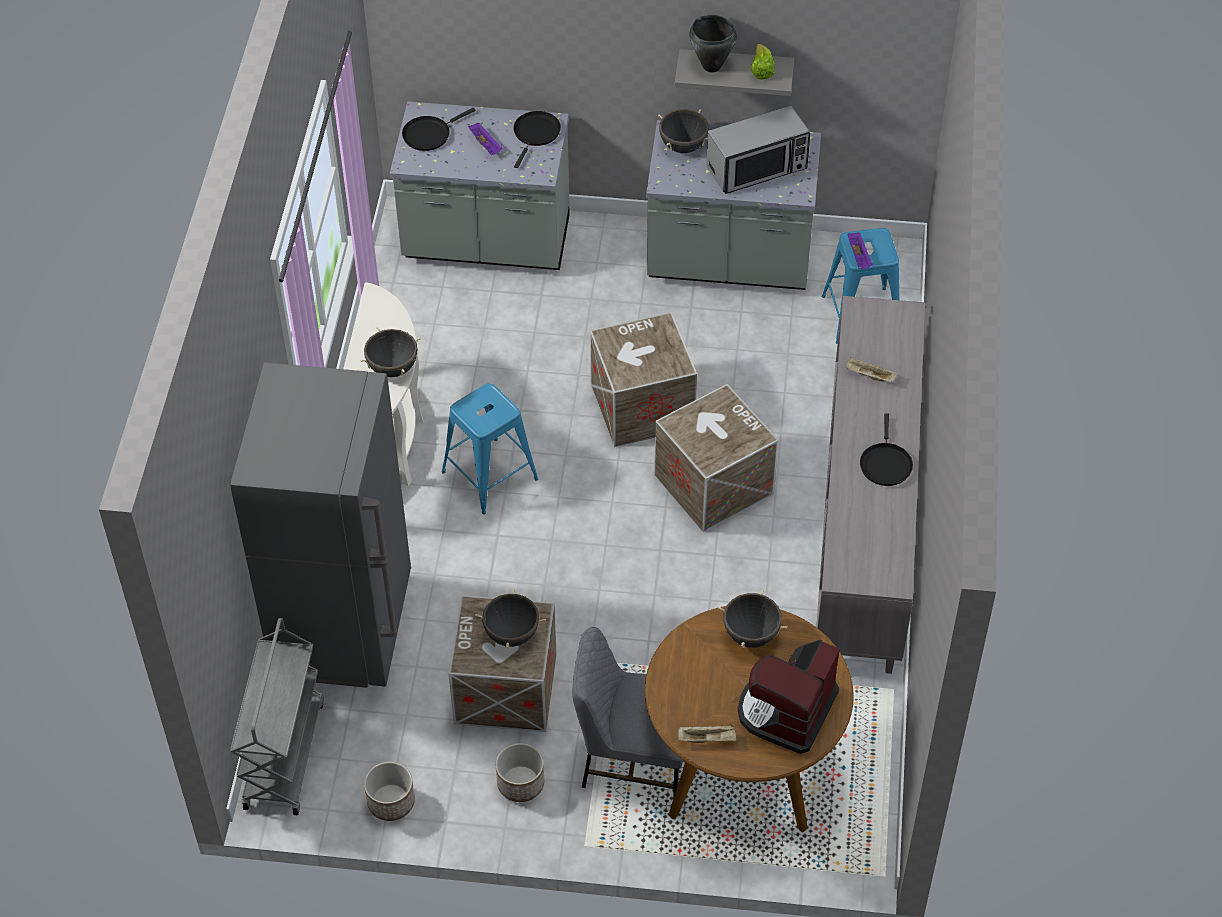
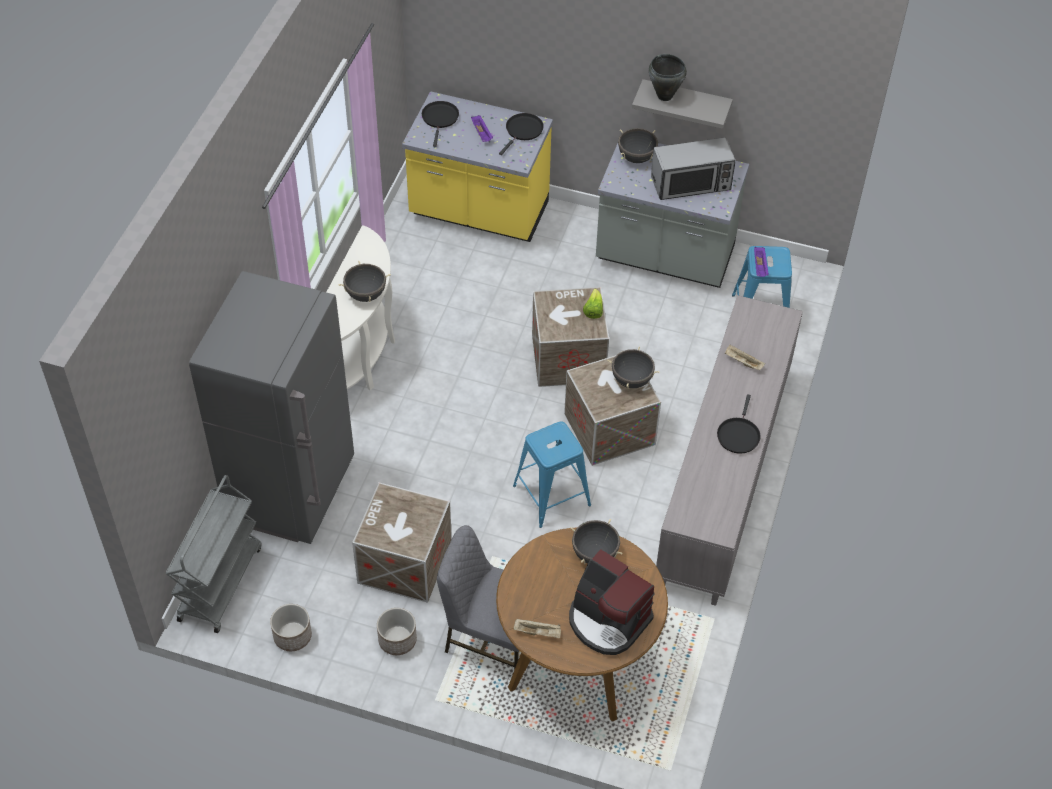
camera: 10 degrees right, 0 degrees up
grey counter [390,101,570,270] -> yellow counter [402,91,553,242]
black frying pan [402,108,475,151] -> black frying pan turned 120 degrees clockwise [422,101,459,147]
blue stool [442,383,538,514] -> blue stool moved to [513,422,591,528]
black cooking pot [475,588,546,649] -> black cooking pot moved to [607,346,659,388]
coffee machine [738,639,840,754] -> coffee machine turned 90 degrees counterclockwise [569,549,655,655]
lettuce [750,44,775,79] -> lettuce moved to [583,289,603,319]

